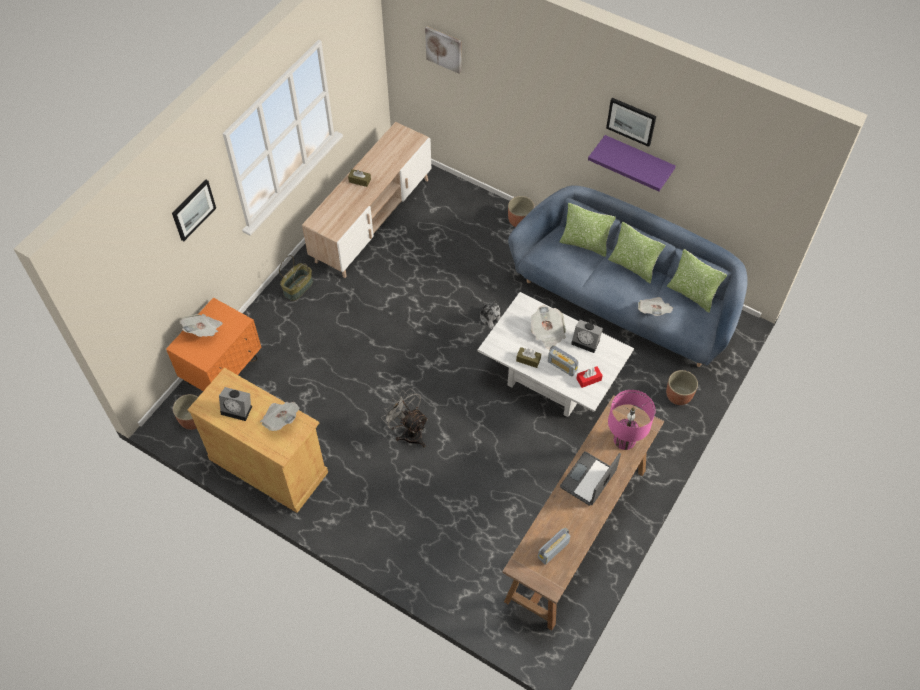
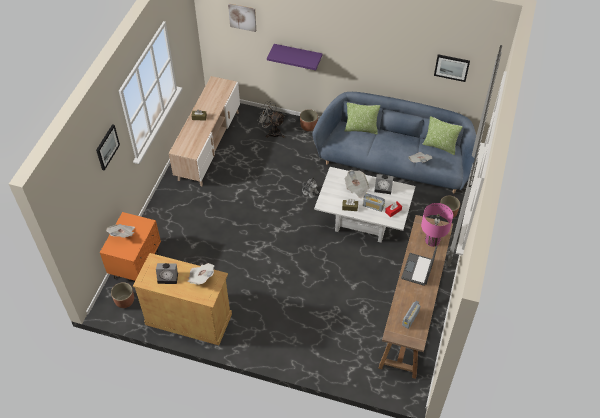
camera: 15 degrees left, 5 degrees down
basket [279,255,313,301] -> none
grey fan [381,388,428,447] -> grey fan moved to [258,101,285,138]
purple shelf [588,135,676,191] -> purple shelf moved to [267,44,322,70]
picture [606,98,656,147] -> picture moved to [434,54,470,82]
pillow [608,222,665,283] -> none

